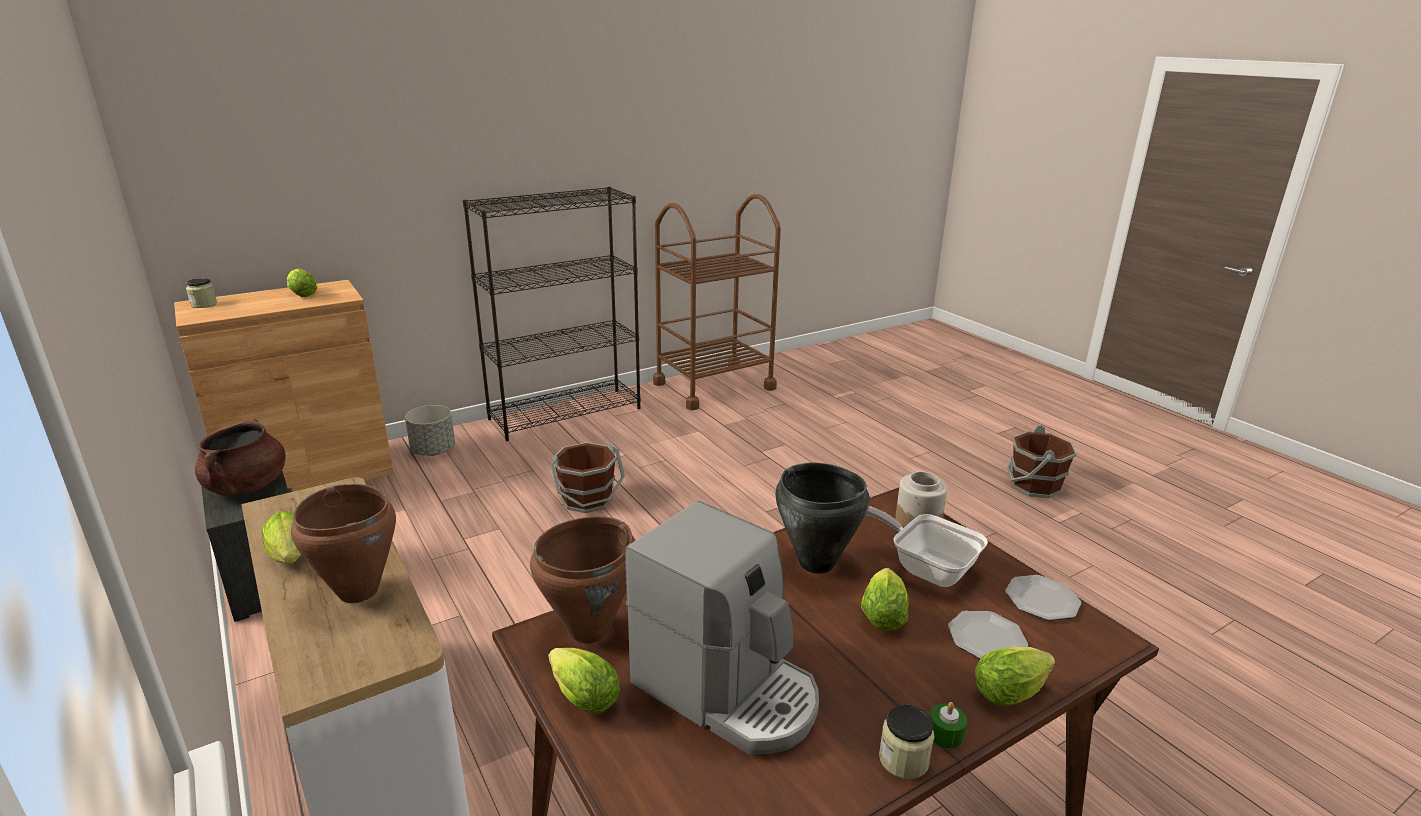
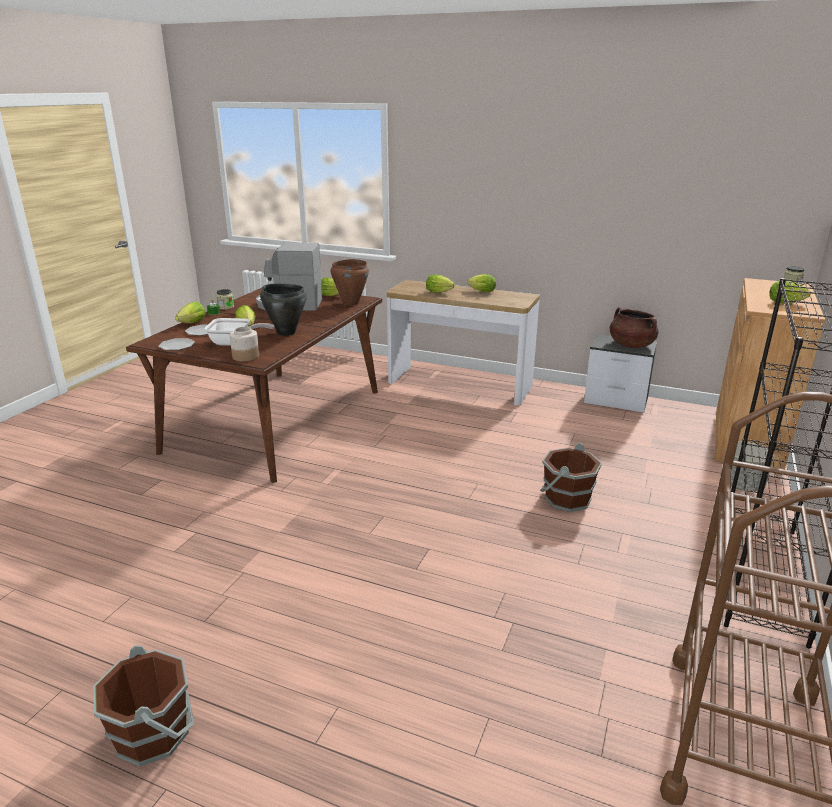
camera: 145 degrees right, 0 degrees up
brown cooking pot [291,484,396,603] -> lettuce [426,274,455,293]

